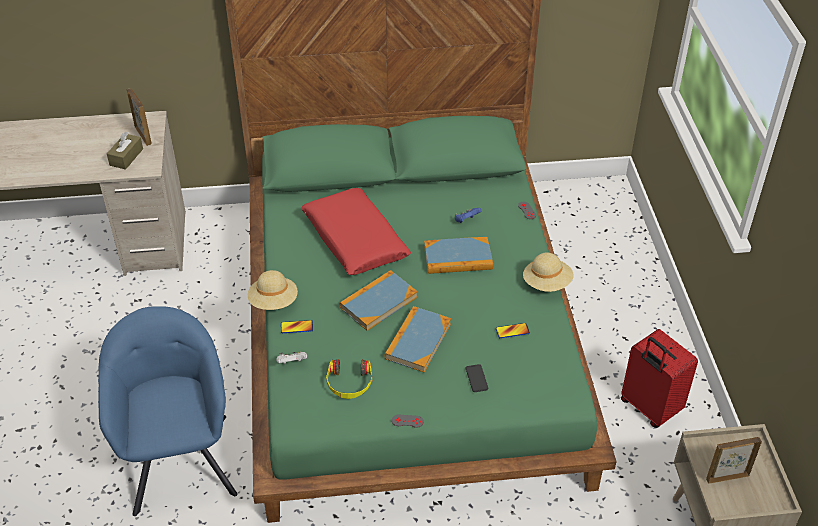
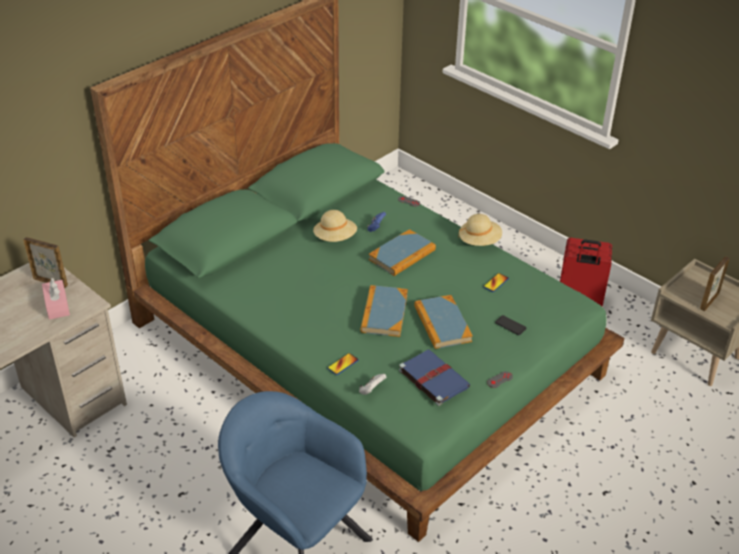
camera: 40 degrees left, 5 degrees down
brown tissue box [107,132,143,170] -> pink tissue box [42,278,70,320]
beige hat [248,270,298,310] -> beige hat moved to [313,210,357,242]
red pillow [301,188,411,275] -> none
headphones [326,359,372,399] -> blue book [399,349,470,406]

